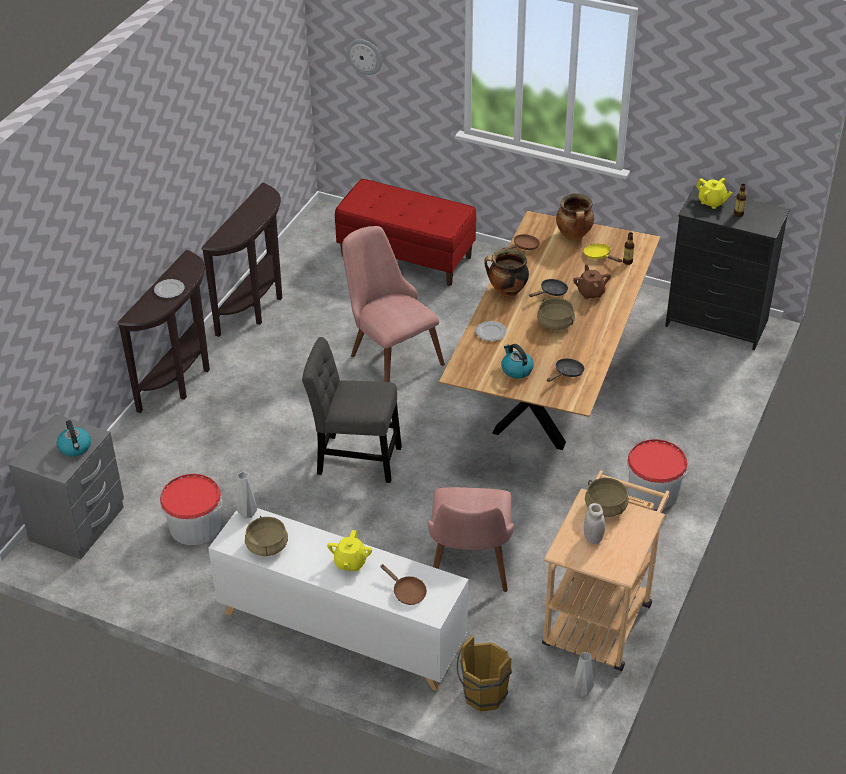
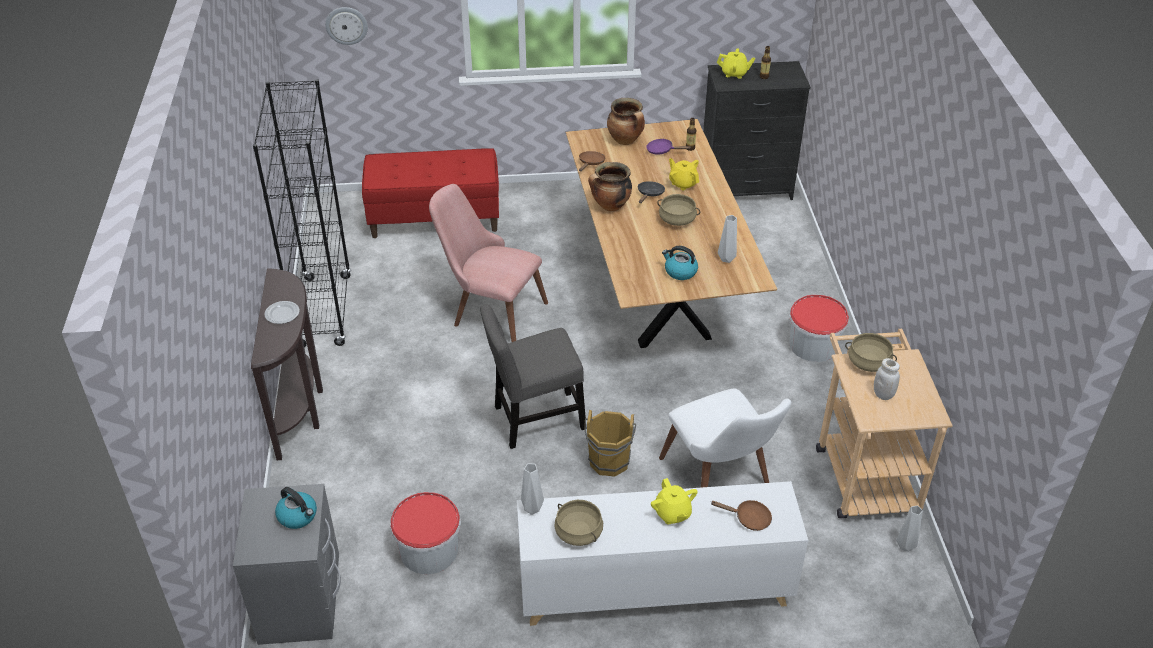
camera: 30 degrees left, 0 degrees up
brown console table [201,182,282,337] -> black bookcase [253,79,351,348]
pink chair [428,487,514,592] -> white chair [659,389,791,488]
brown bucket [457,635,512,711] -> brown bucket moved to [584,410,636,477]
plate [476,321,507,341] -> none
black frying pan [547,358,585,382] -> grey vase [718,215,737,263]
brown teapot [573,264,611,299] -> yellow teapot [669,158,699,191]
yellow frying pan [584,244,622,262] -> purple frying pan [646,139,691,155]

